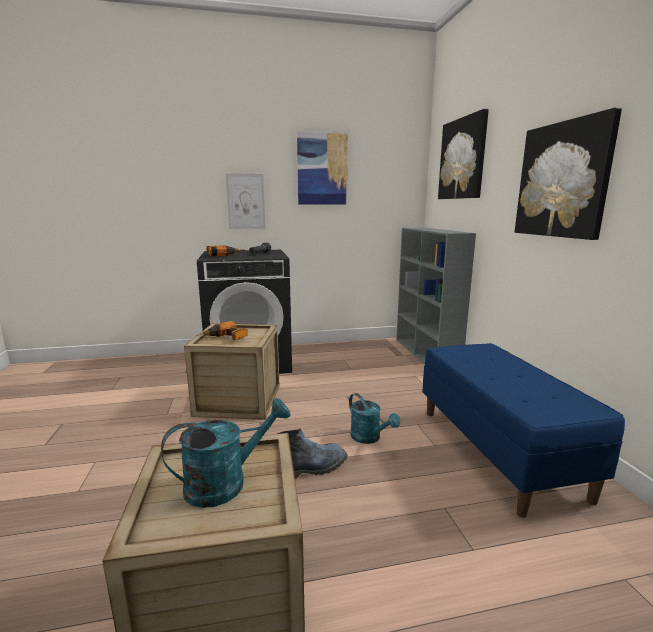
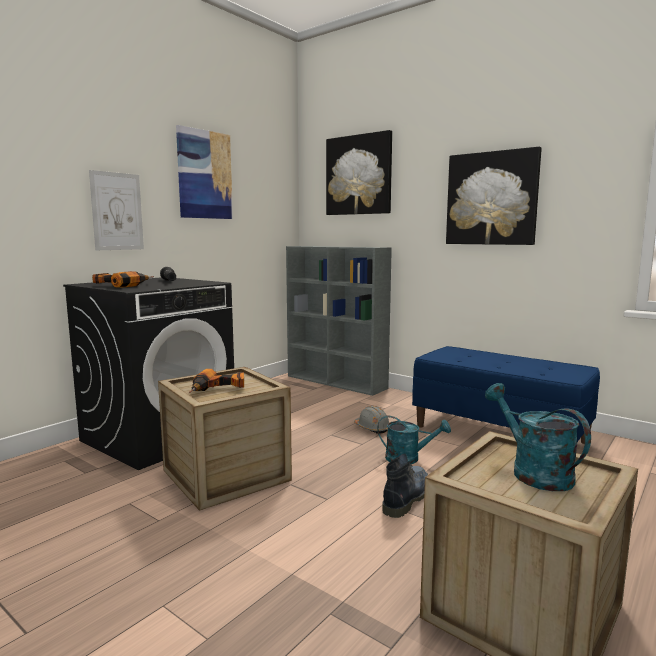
camera: 40 degrees left, 5 degrees down
turquoise watering can [161,398,291,508] -> turquoise watering can turned 45 degrees counterclockwise [485,383,591,491]
none -> grey hard hat [354,406,389,434]

